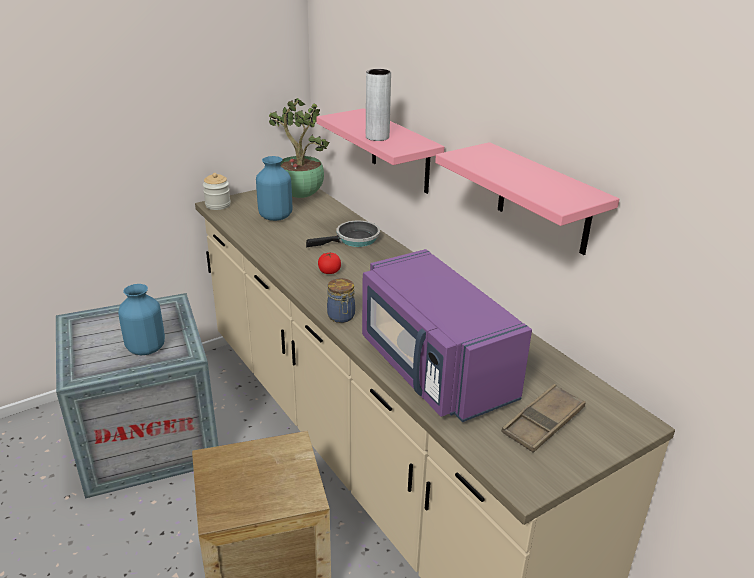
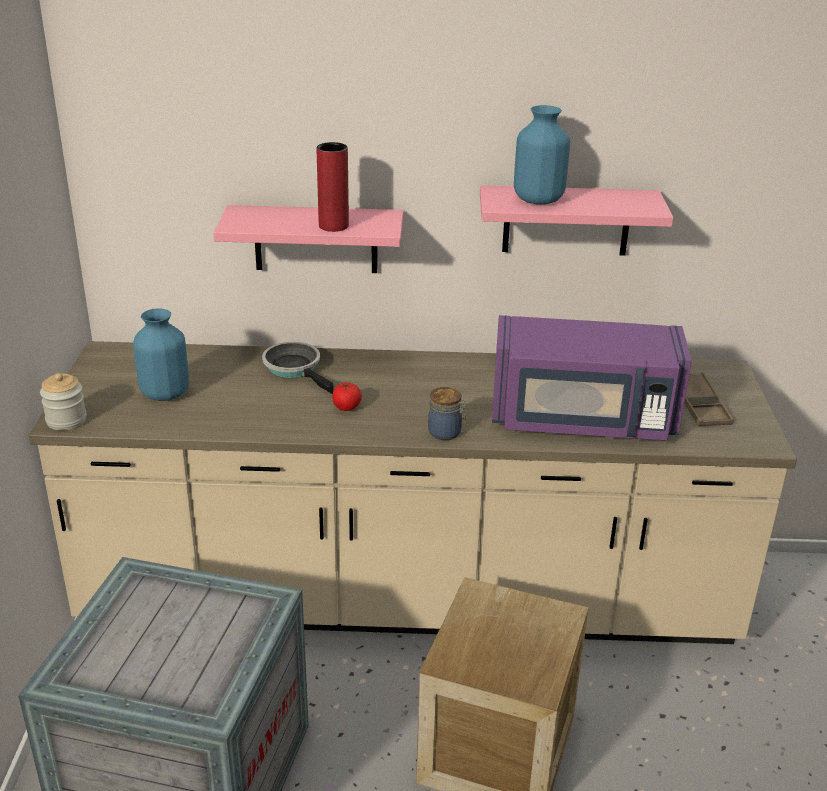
camera: 55 degrees left, 0 degrees up
blue vase [118,284,165,355] -> blue vase moved to [514,105,570,204]
potted plant [268,98,330,198] -> none
frying pan [306,220,380,247] -> frying pan turned 45 degrees counterclockwise [262,342,334,394]
grey vase [366,69,391,141] -> red vase [316,142,349,232]

